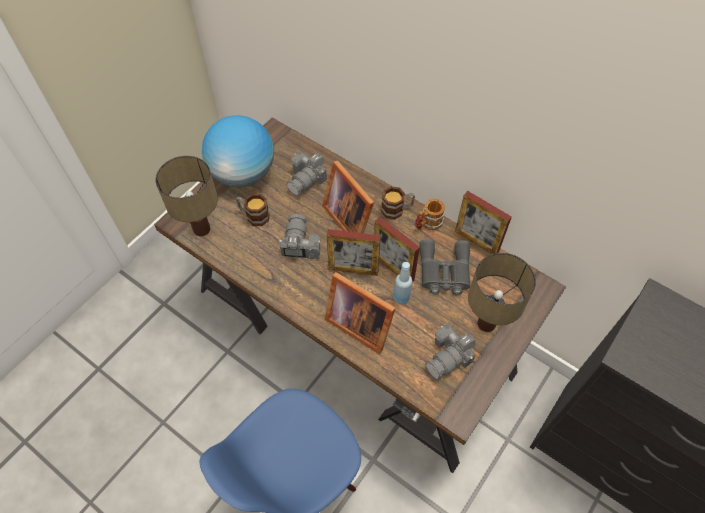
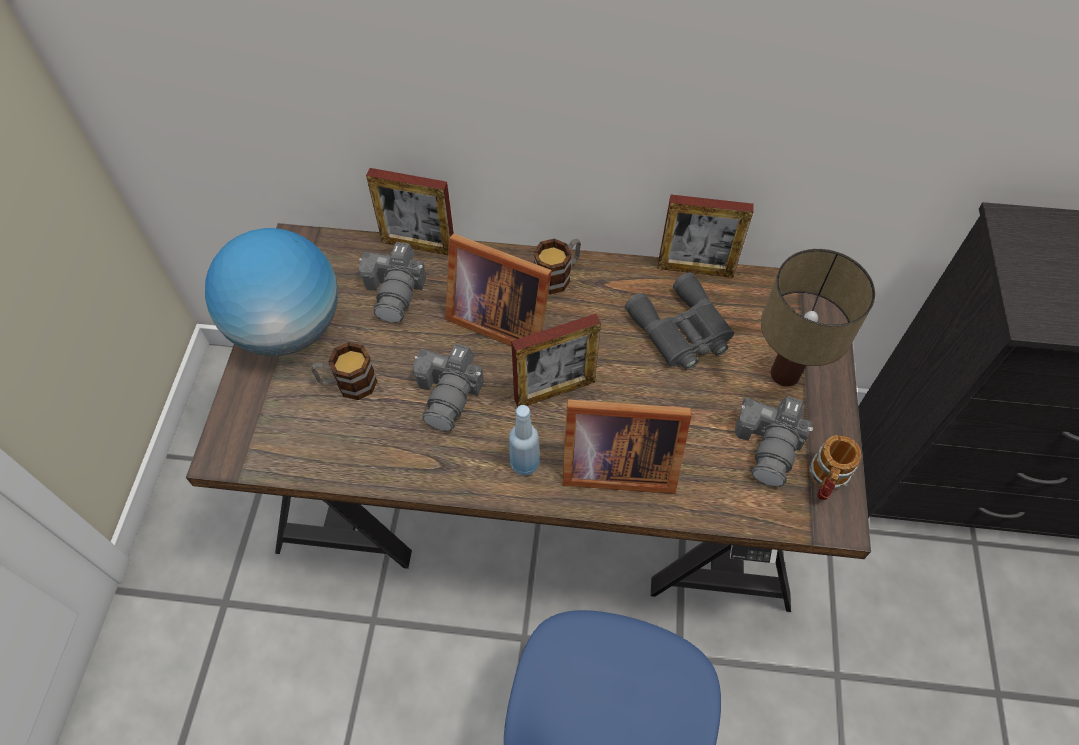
camera: 30 degrees left, 0 degrees up
table lamp [155,156,218,236] -> none
camera [279,214,320,259] -> camera turned 135 degrees counterclockwise [413,343,484,431]
picture frame [374,217,420,283] -> picture frame moved to [366,168,454,255]
blue bottle [393,262,413,304] -> blue bottle moved to [509,405,539,476]
mug [415,199,445,231] -> mug moved to [809,435,862,500]

